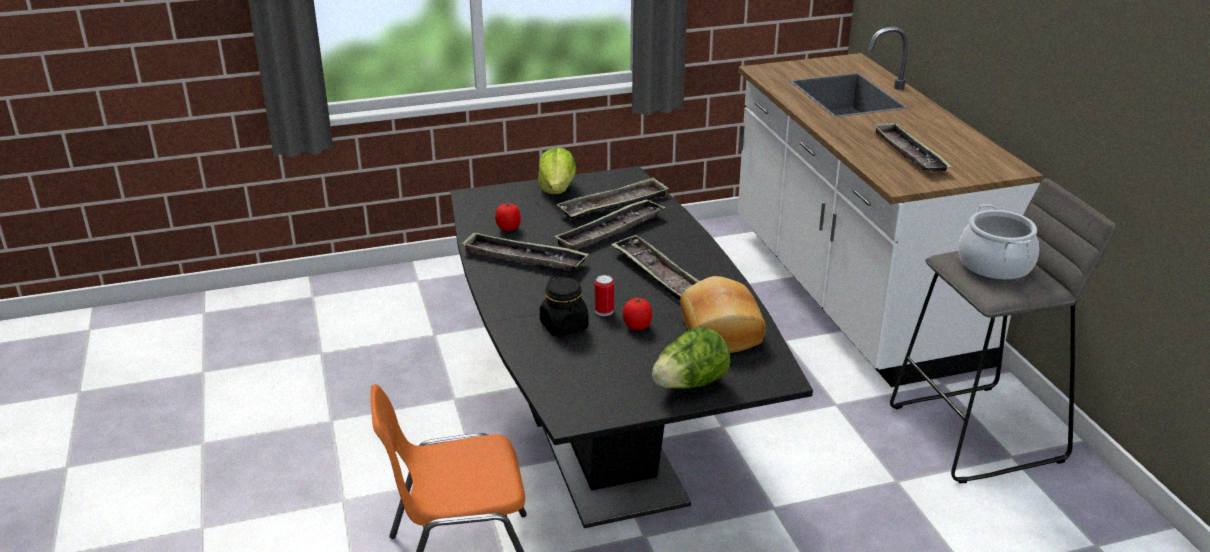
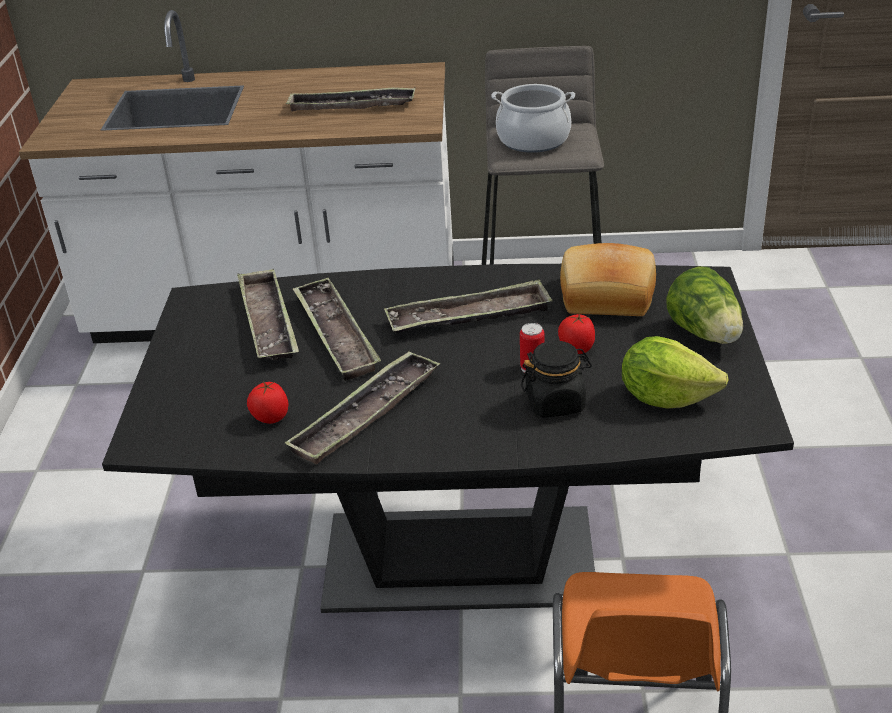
camera: 70 degrees left, 5 degrees up
lettuce [538,147,576,194] -> lettuce moved to [622,336,729,409]

